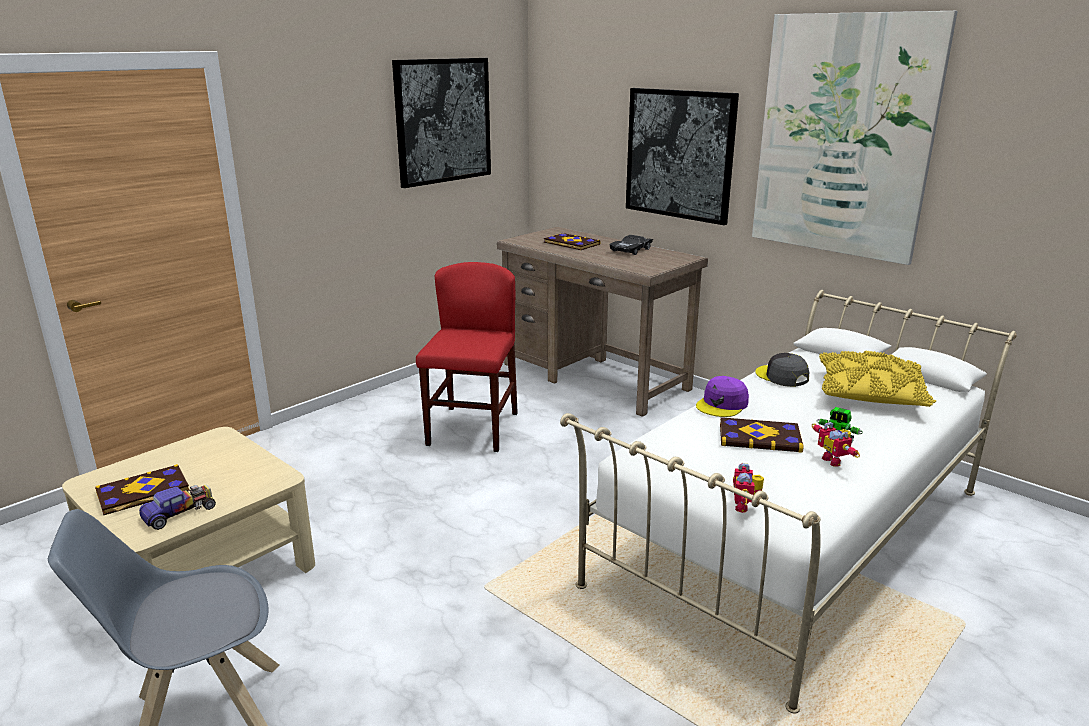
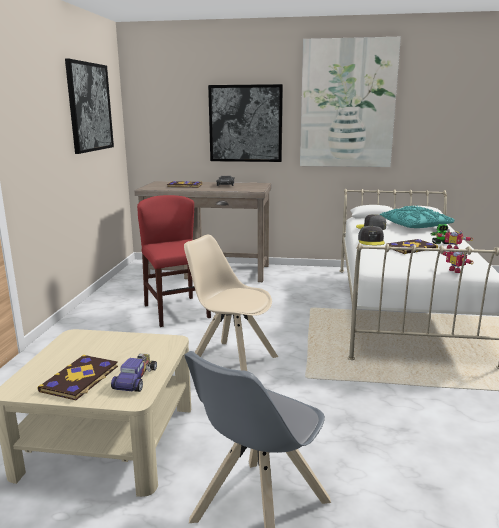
camera: 35 degrees left, 5 degrees down
purple cap [696,376,749,417] -> grey cap [358,226,385,245]
yellow pillow [819,351,936,407] -> turquoise pillow [380,206,455,228]
none -> beige chair [184,235,278,371]

